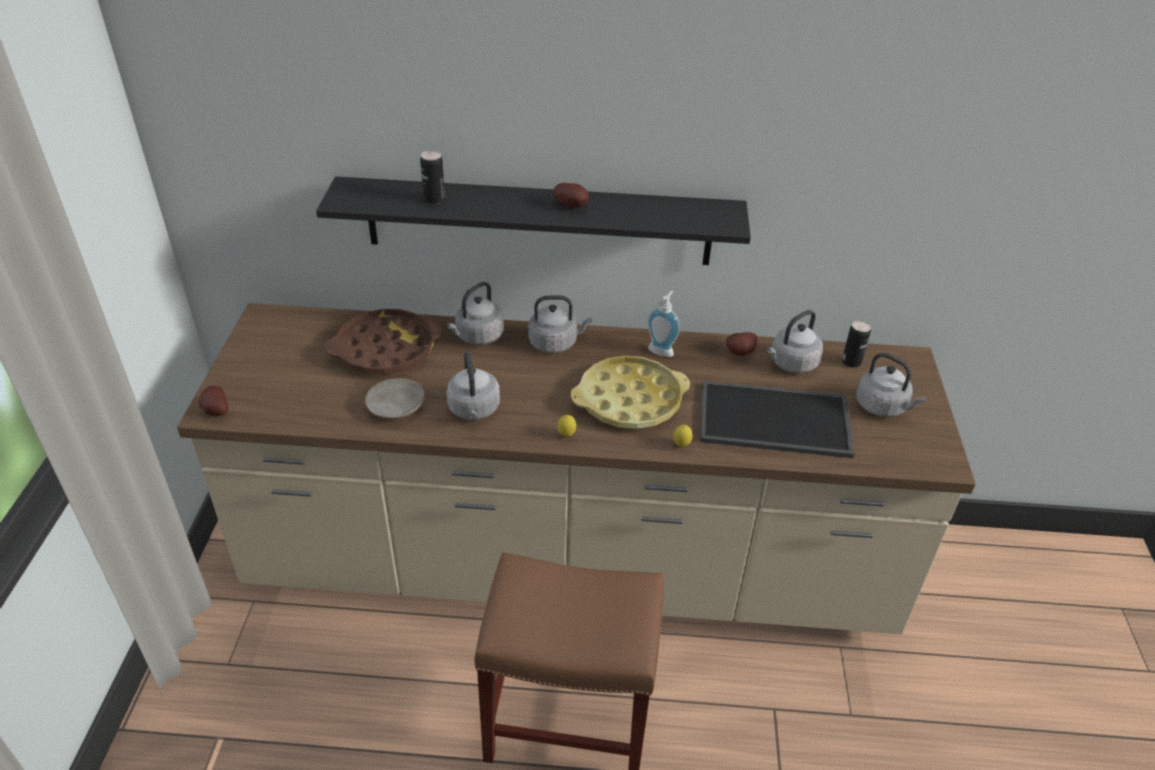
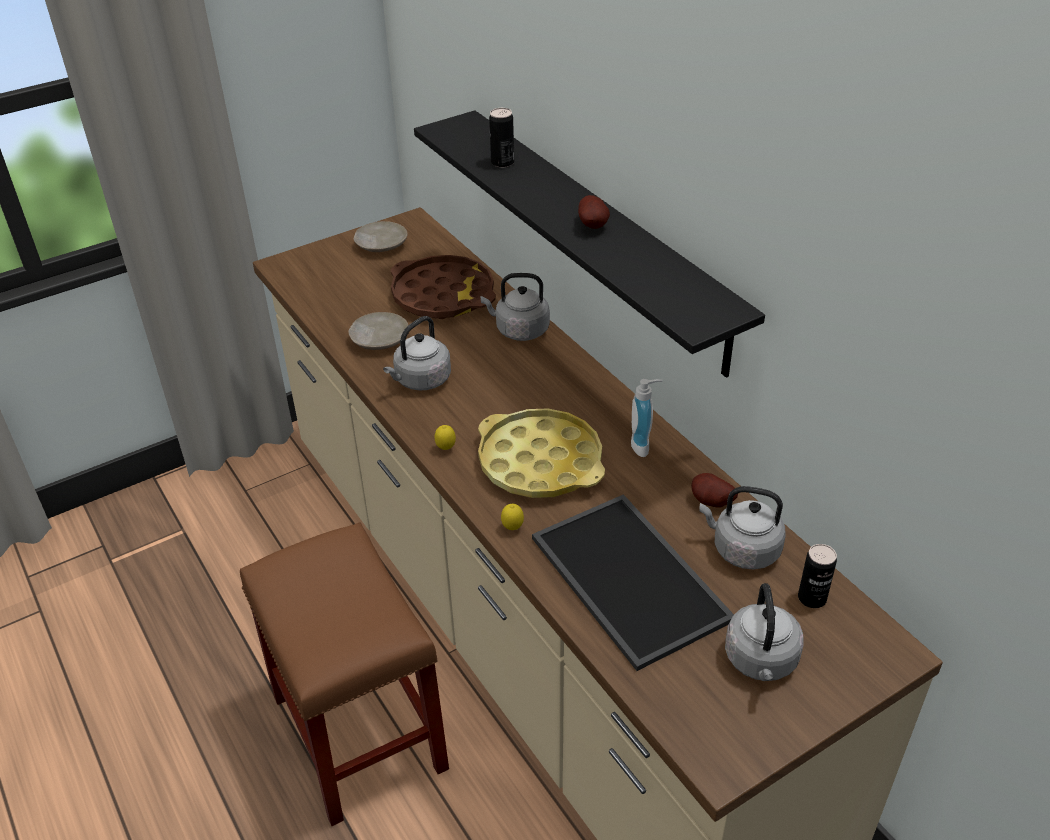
camera: 55 degrees right, 0 degrees up
potato [199,386,228,416] -> none
grey kettle [528,295,592,353] -> none
none -> beige plate [353,221,408,252]

